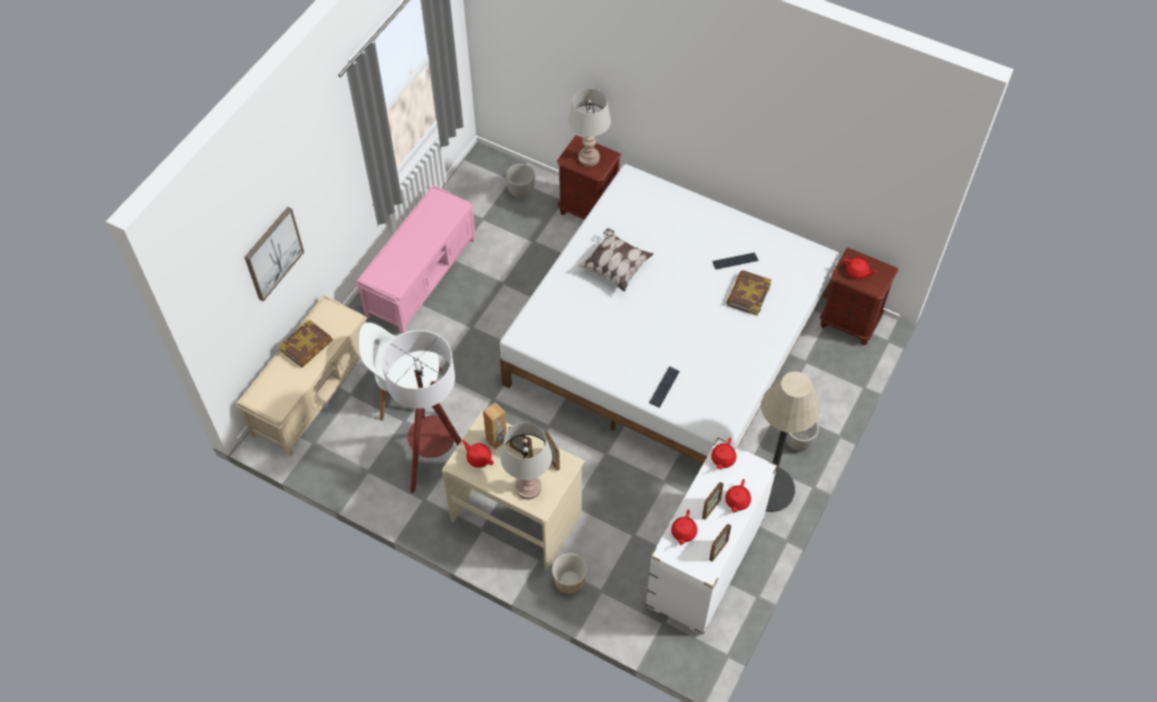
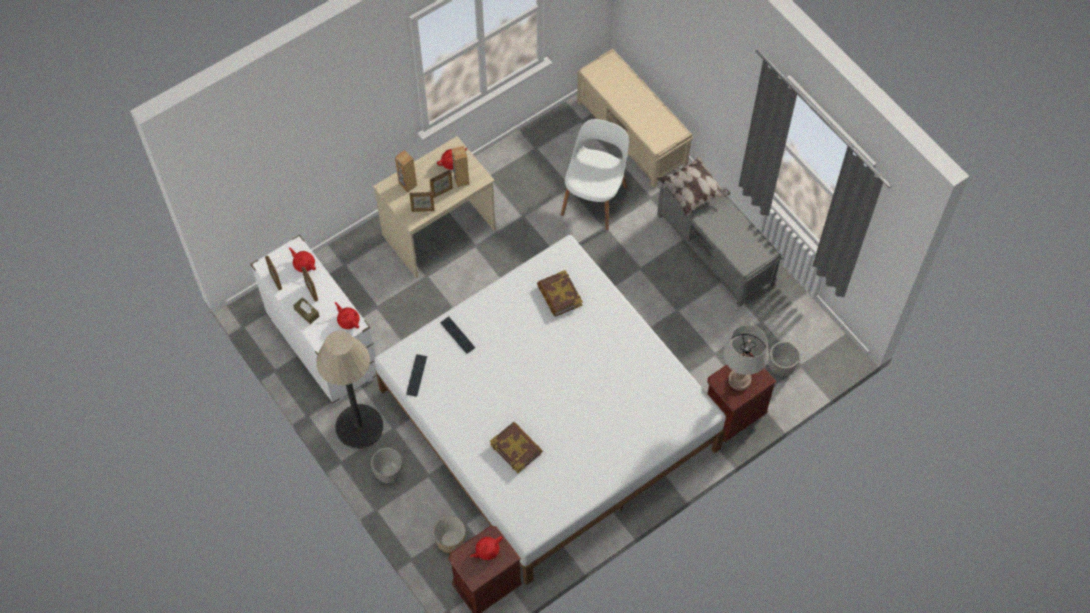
camera: 115 degrees right, 5 degrees up
picture [245,207,304,302] -> none
book [279,319,333,367] -> book moved to [537,270,583,317]
pink bench [356,185,476,334] -> grey bench [657,184,782,307]
floor lamp [382,330,462,493] -> none
grey table lamp [500,422,552,500] -> brown speaker [395,150,417,193]
planter [552,553,587,594] -> planter moved to [433,516,466,553]
pillow [578,228,654,292] -> pillow moved to [657,156,731,216]
keyboard [712,252,759,269] -> keyboard moved to [406,354,427,396]
red teapot [725,479,751,513] -> brown tissue box [293,297,319,324]

